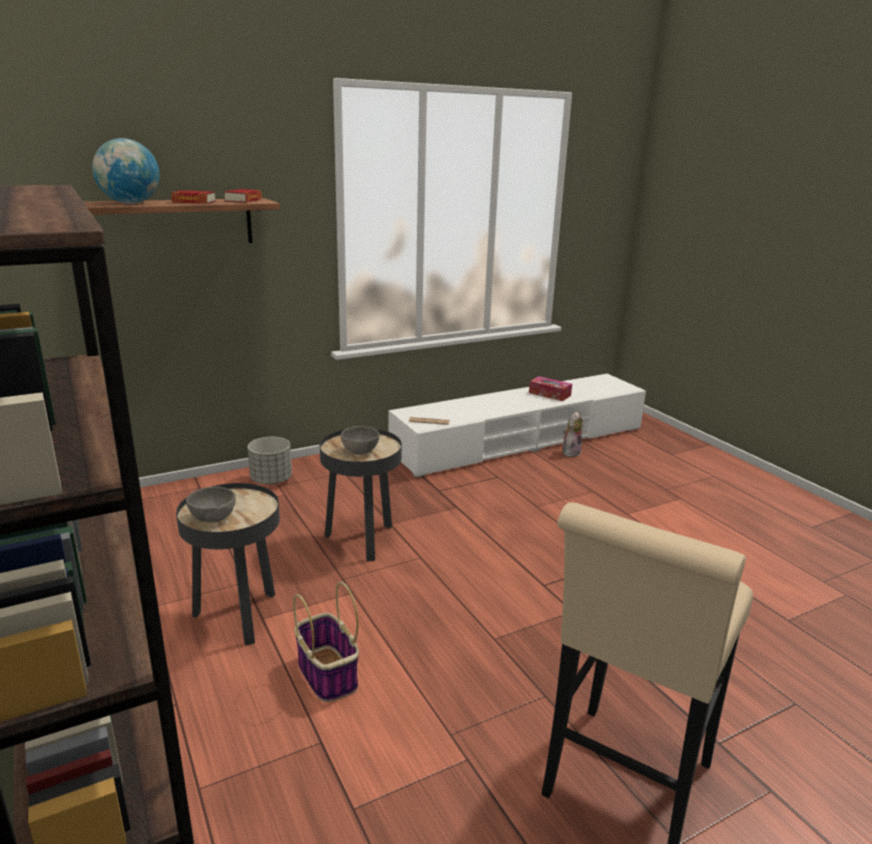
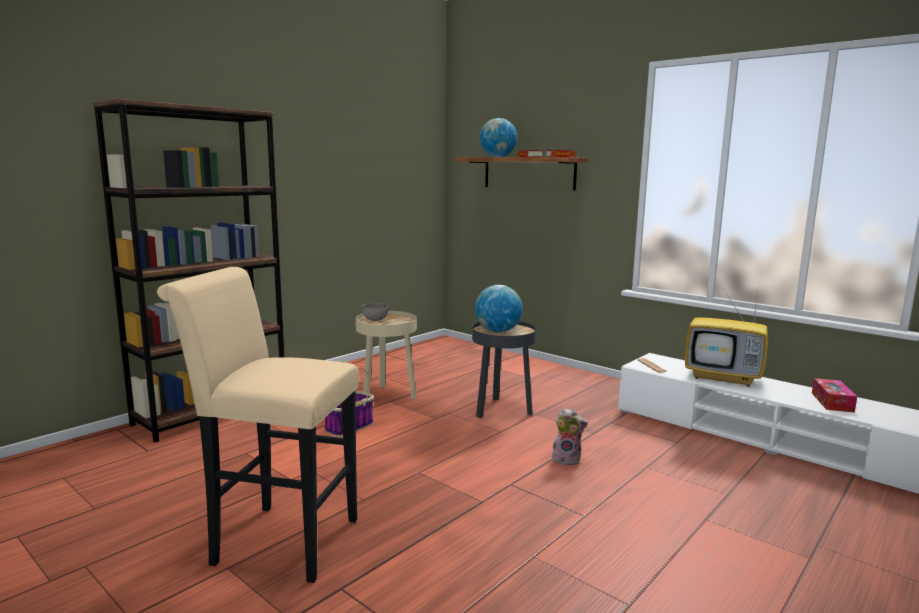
camera: 70 degrees right, 10 degrees down
black side table [176,483,280,646] -> beige side table [356,311,417,400]
grey planter [248,437,292,485] -> none
grey bowl [341,426,379,455] -> globe [475,285,523,332]
plush toy [563,411,583,457] -> plush toy moved to [552,408,588,466]
none -> television [685,285,768,387]

